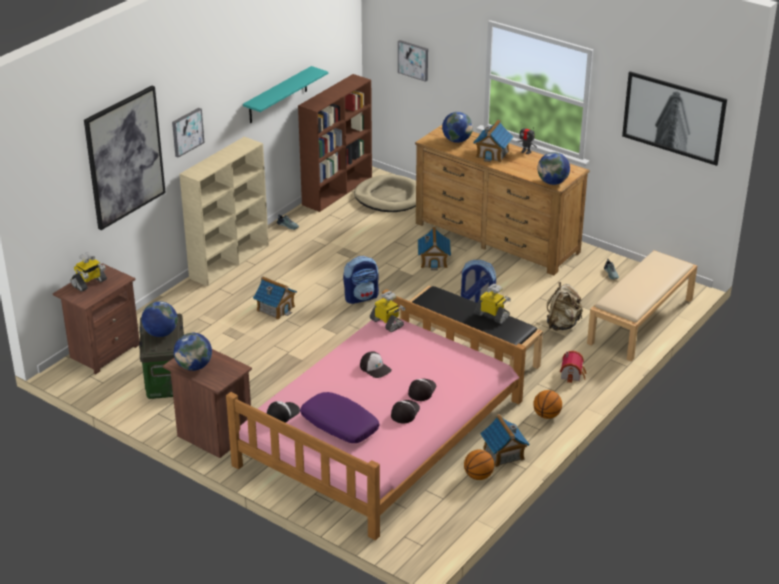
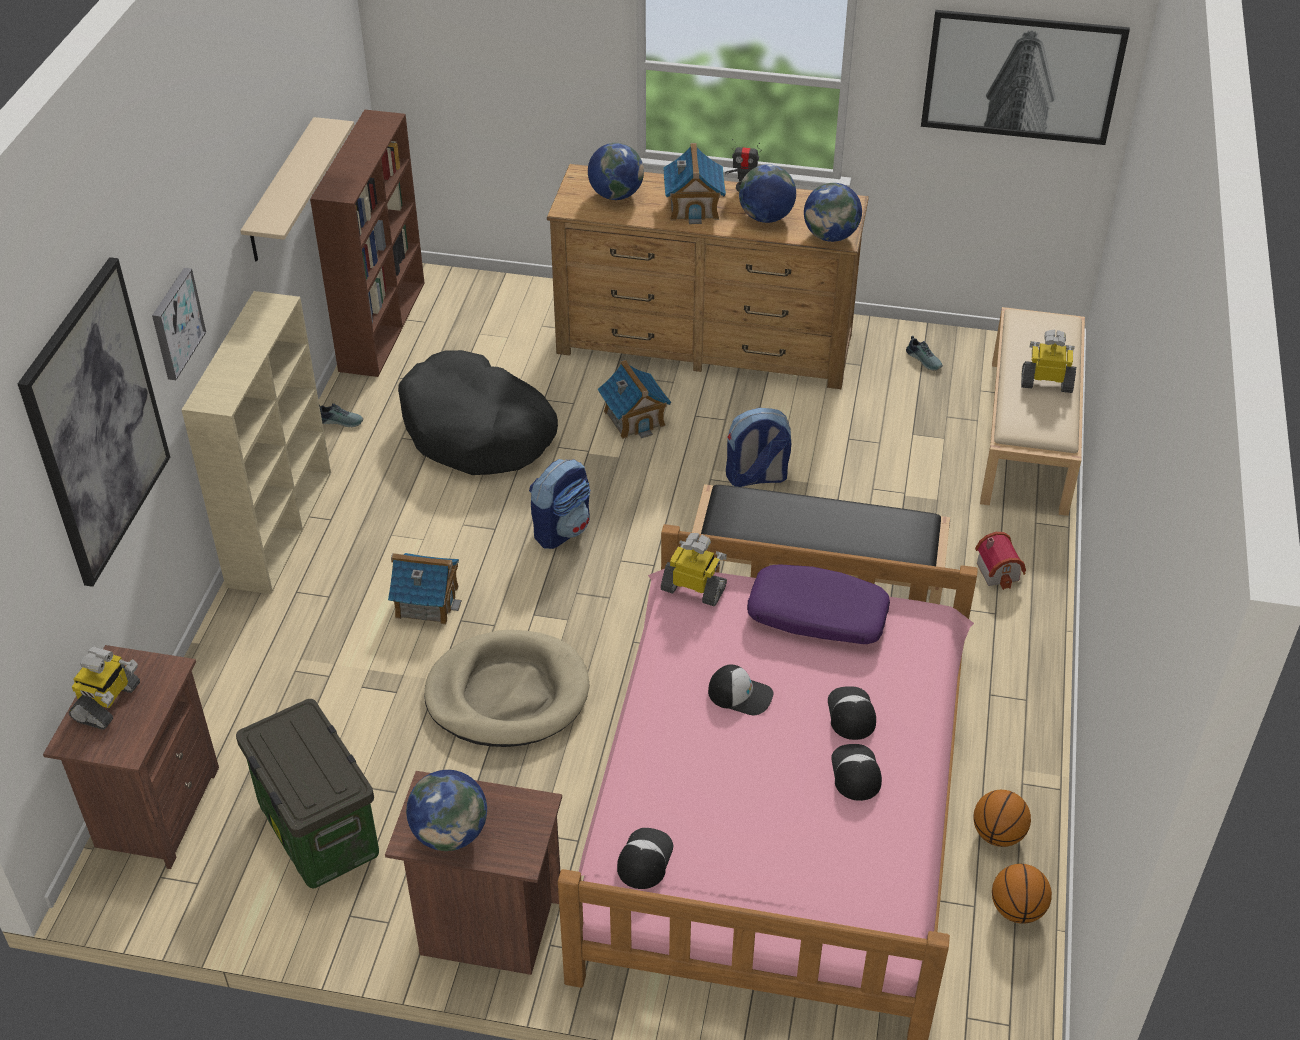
camera: 25 degrees left, 10 degrees up
globe [141,301,178,337] -> globe moved to [739,164,796,223]
turquoise shelf [243,66,328,123] -> beige shelf [240,117,354,262]
purple pillow [300,392,379,443] -> purple pillow moved to [747,564,890,644]
beige dog bed [354,174,416,212] -> beige dog bed moved to [424,630,590,747]
picture [398,40,428,82] -> none
toy robot [474,284,511,324] -> toy robot moved to [1021,330,1076,393]
toy house [480,414,530,467] -> none
basketball [533,390,562,419] -> basketball moved to [992,864,1052,924]
beige backpack [547,282,583,331] -> none
none -> black dog bed [398,350,558,475]

